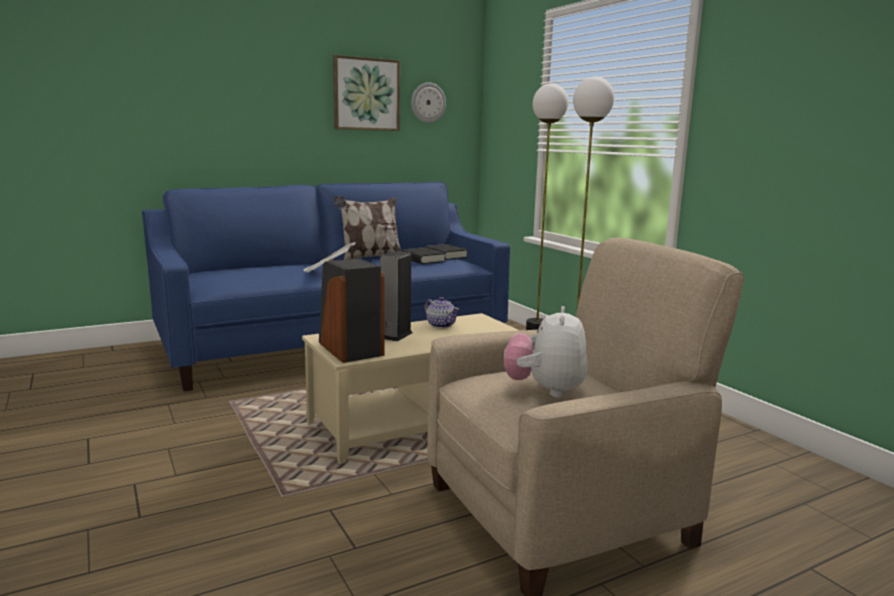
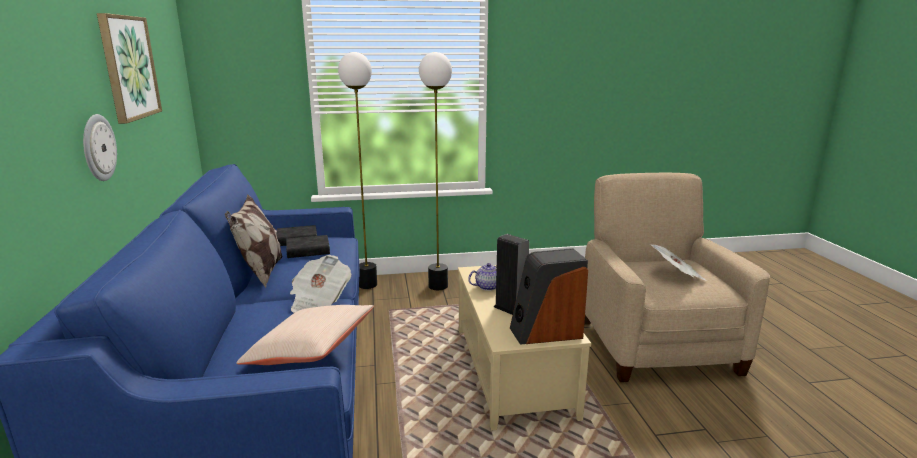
camera: 70 degrees left, 5 degrees up
wall clock [411,82,446,123] -> wall clock moved to [83,114,117,181]
plush toy [504,306,588,398] -> newspaper [650,244,707,281]
none -> beige pillow [236,305,374,365]

